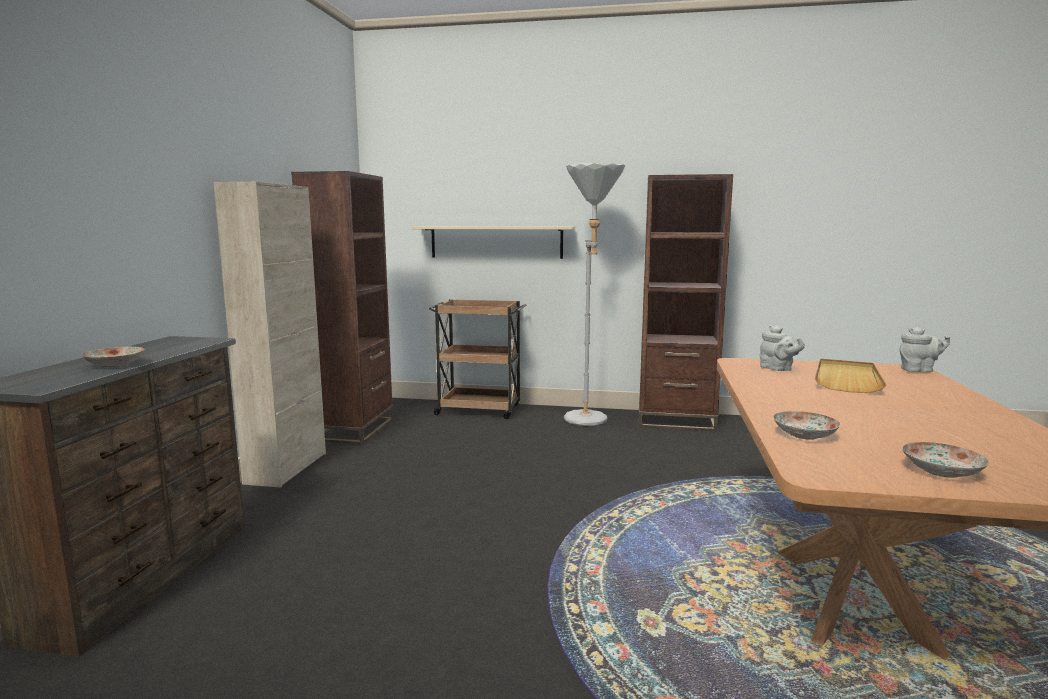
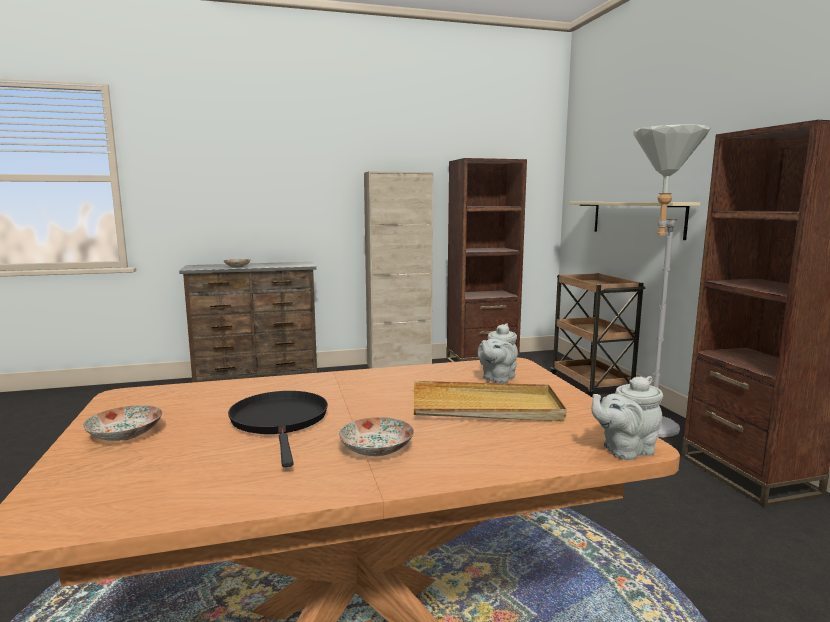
camera: 65 degrees right, 0 degrees up
plate [773,411,840,440] -> plate moved to [339,417,414,456]
grey teapot [900,327,950,372] -> grey teapot turned 90 degrees clockwise [591,376,663,460]
none -> black frying pan [228,391,328,467]

